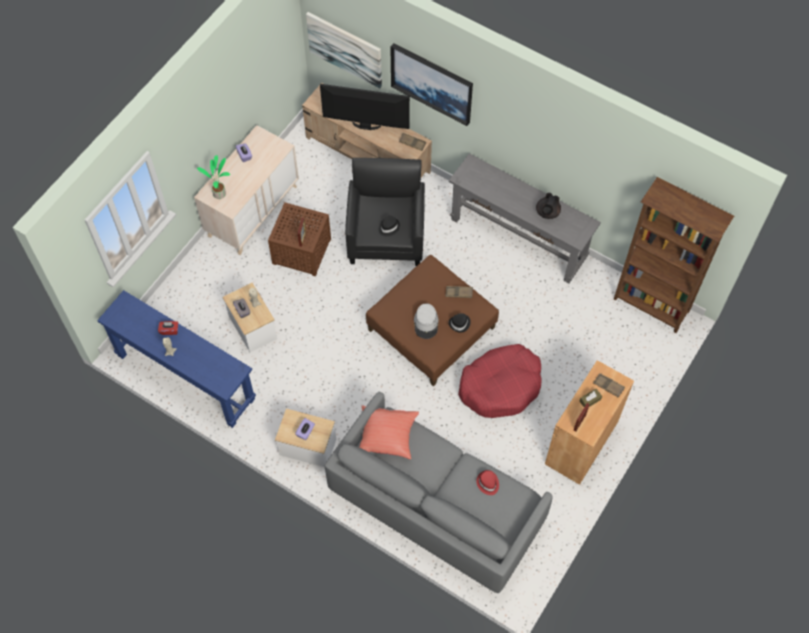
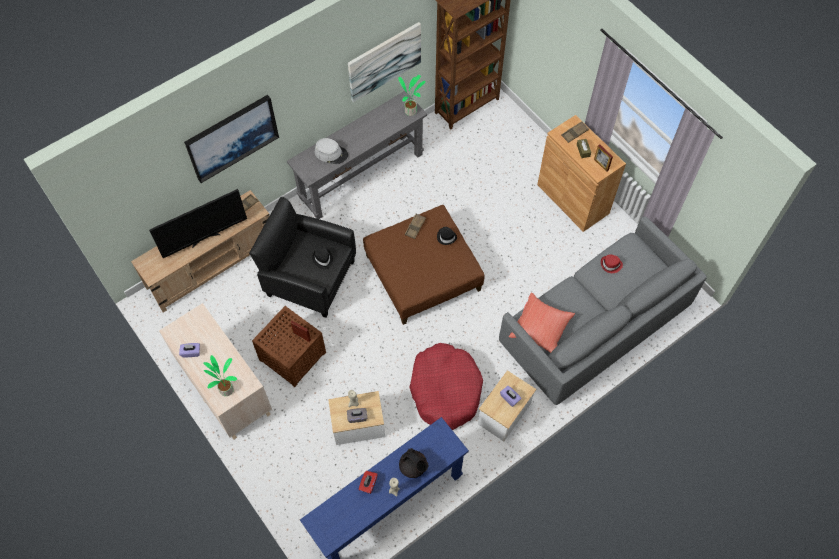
camera: 70 degrees left, 0 degrees up
picture [306,12,382,88] -> picture moved to [348,22,421,102]
television [320,84,410,130] -> television turned 150 degrees counterclockwise [149,189,247,258]
grey hat [414,303,439,339] -> grey hat moved to [315,138,348,164]
red dog bed [458,344,542,418] -> red dog bed moved to [409,343,483,430]
black teapot [536,193,561,219] -> black teapot moved to [399,448,428,478]
none -> potted plant [398,75,426,116]

